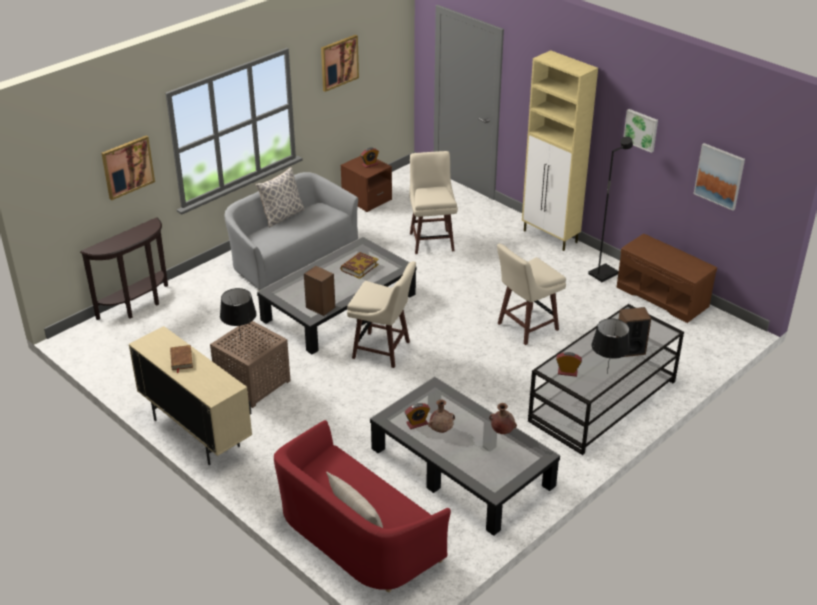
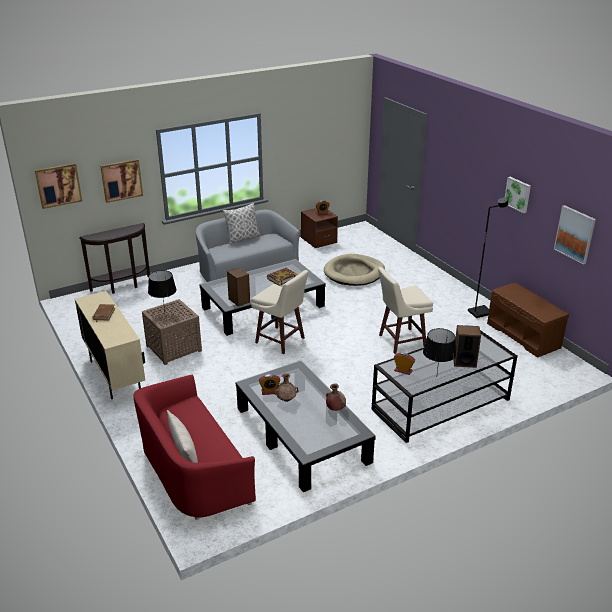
camera: 15 degrees right, 5 degrees down
picture [321,35,359,92] -> picture moved to [35,163,82,209]
beige stool [409,151,458,254] -> beige dog bed [324,254,385,286]
beige cabinet [522,50,598,251] -> none

